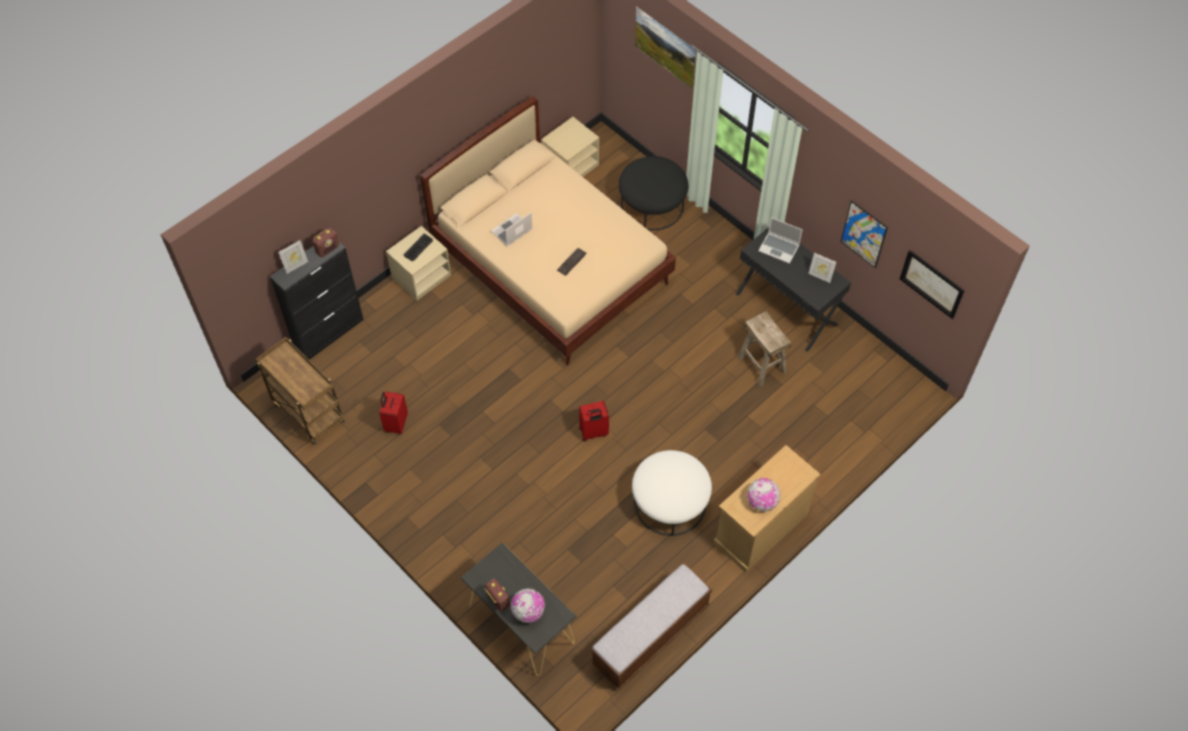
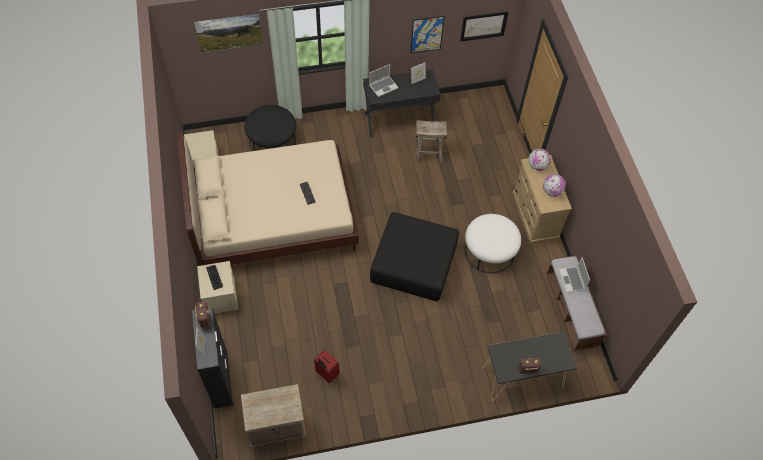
camera: 60 degrees left, 0 degrees up
brown cart [256,337,345,445] -> beige nightstand [241,384,306,447]
laptop [491,213,533,247] -> laptop moved to [559,257,590,293]
globe [511,588,545,623] -> globe moved to [528,149,551,171]
red suitcase [579,401,609,441] -> black ottoman [370,212,459,301]

